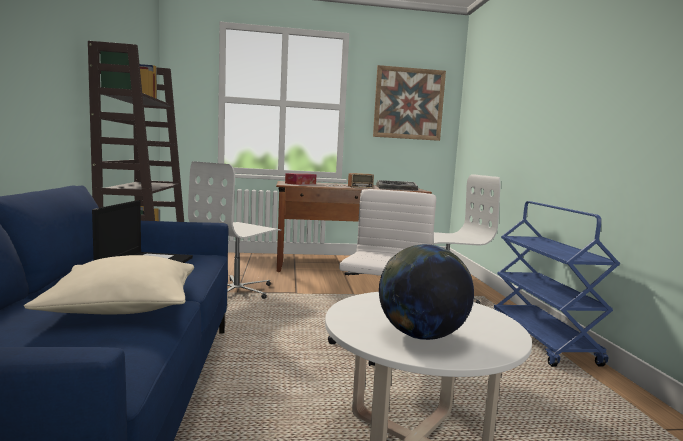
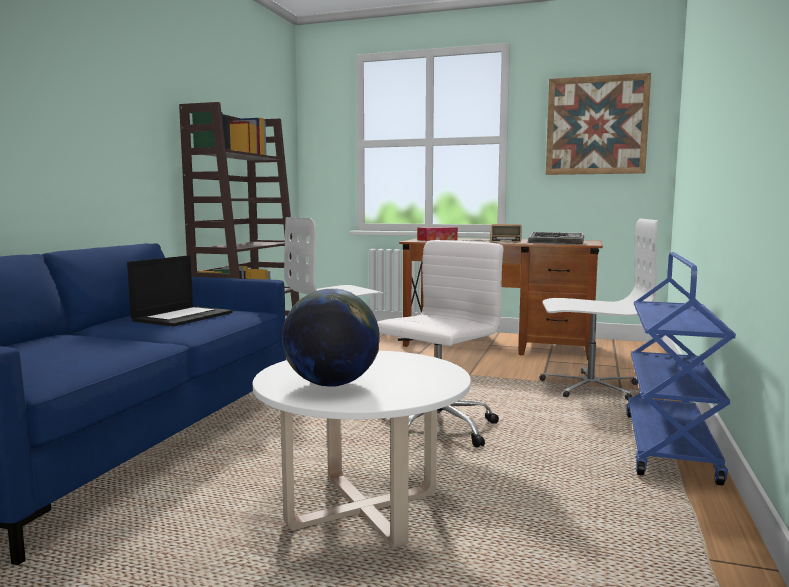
camera: 25 degrees right, 0 degrees up
beige pillow [24,255,194,314] -> none

